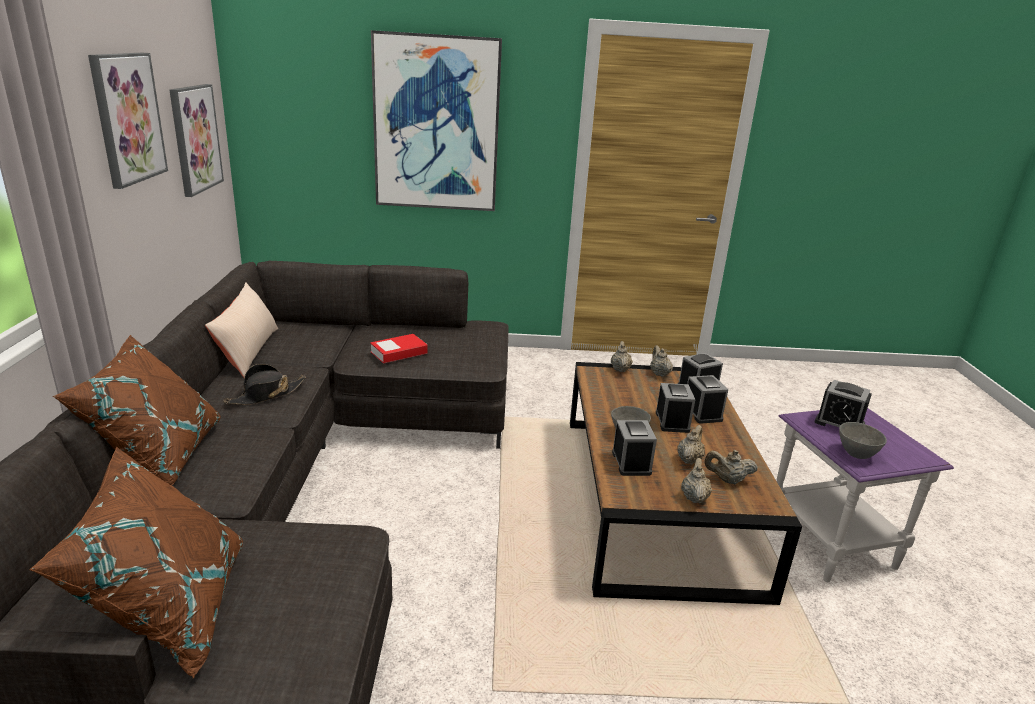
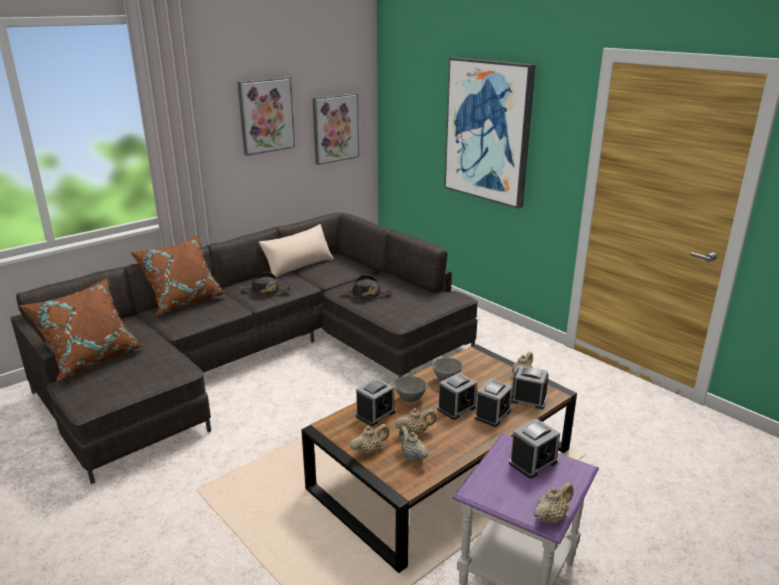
camera: 50 degrees right, 0 degrees up
book [370,334,427,364] -> black hat [340,274,393,298]
beige teapot [611,341,633,372] -> beige teapot moved to [534,482,573,524]
alarm clock [815,380,872,427] -> alarm clock turned 120 degrees counterclockwise [509,418,560,479]
grey bowl [839,422,887,459] -> grey bowl moved to [432,358,462,381]

